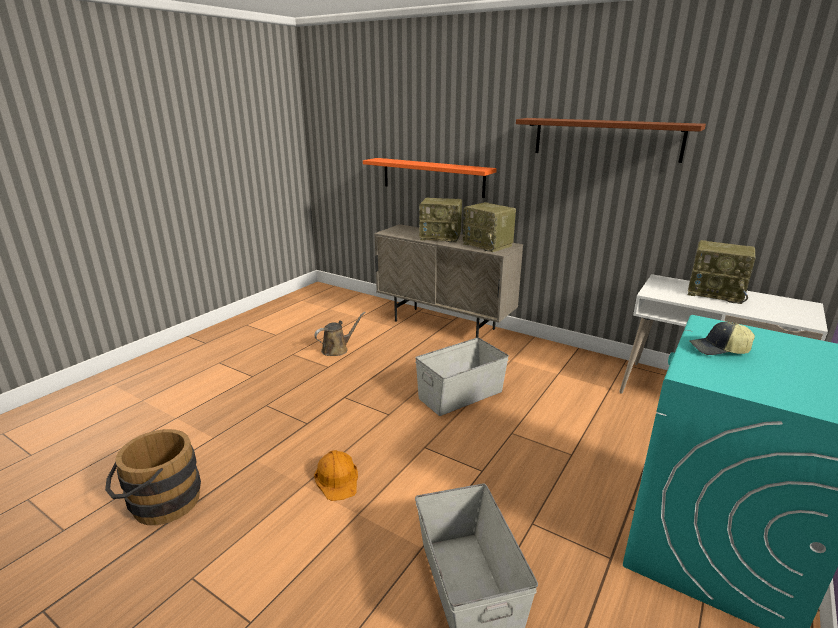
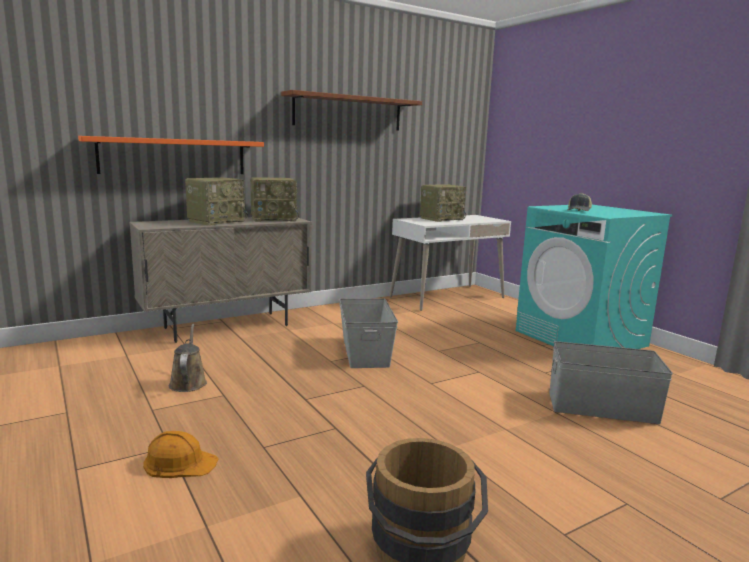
camera: 65 degrees left, 10 degrees down
orange hard hat [314,450,358,501] -> orange hard hat moved to [143,431,219,478]

